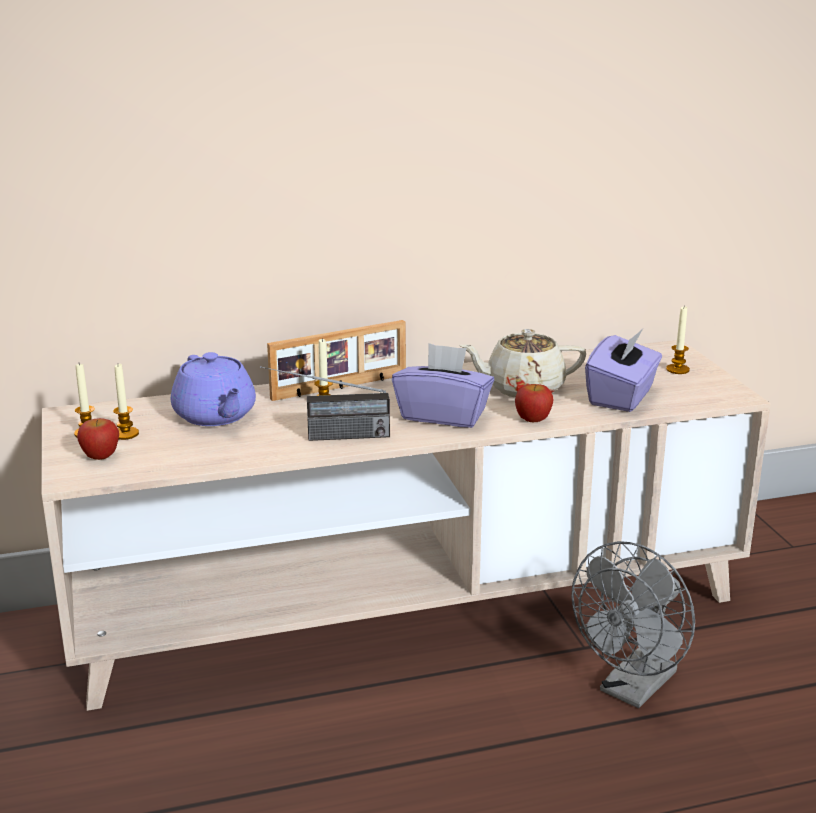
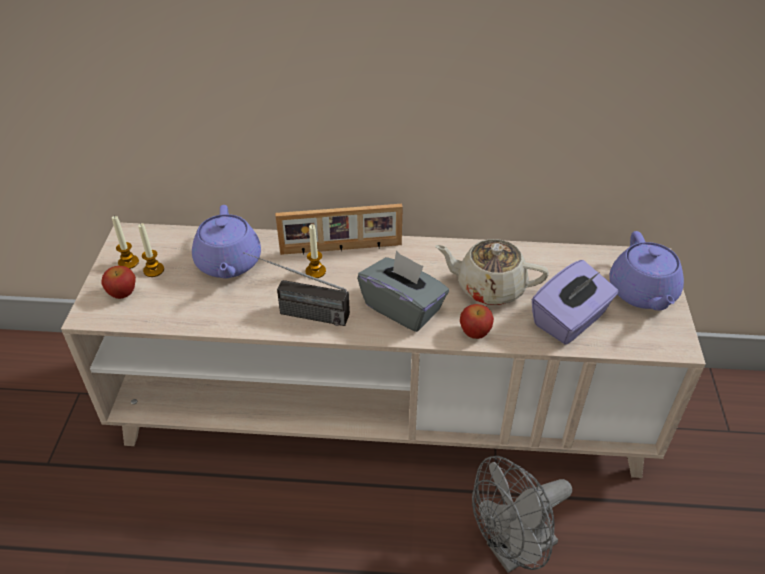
camera: 20 degrees right, 20 degrees up
purple tissue box [392,343,494,428] -> grey tissue box [357,251,449,332]
candle [666,307,690,374] -> purple teapot [609,231,684,310]

